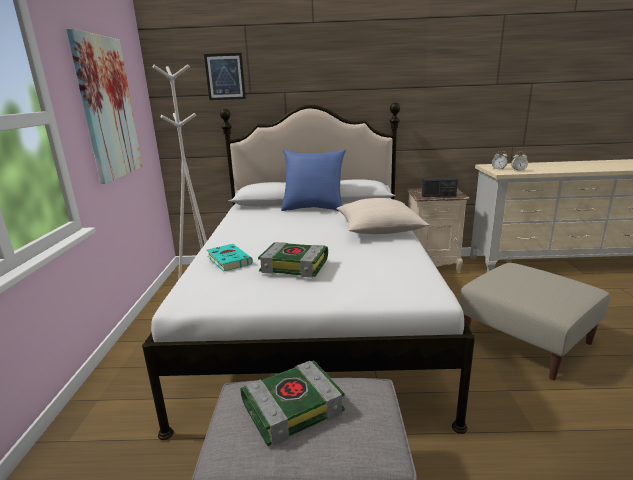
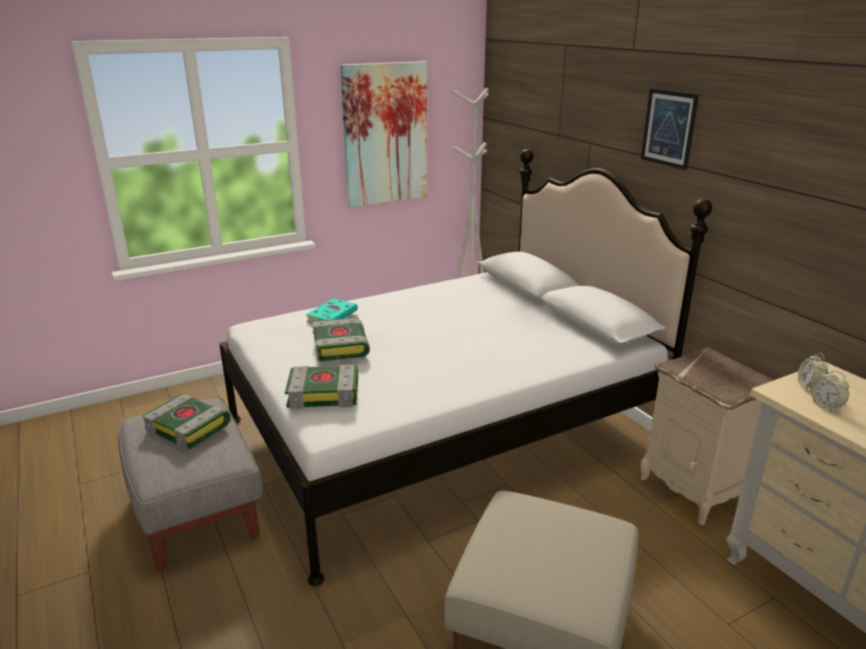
camera: 60 degrees right, 5 degrees up
picture [204,53,246,100] -> picture moved to [641,88,699,170]
blue pillow [281,149,346,211] -> none
beige pillow [336,198,429,234] -> none
radio [422,177,458,197] -> none
none -> book [285,365,358,409]

